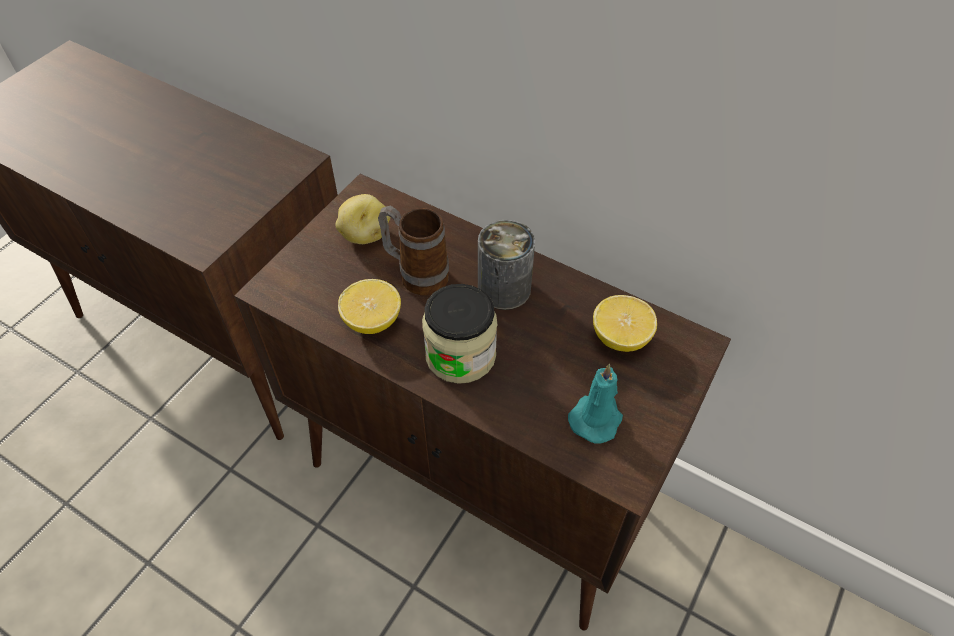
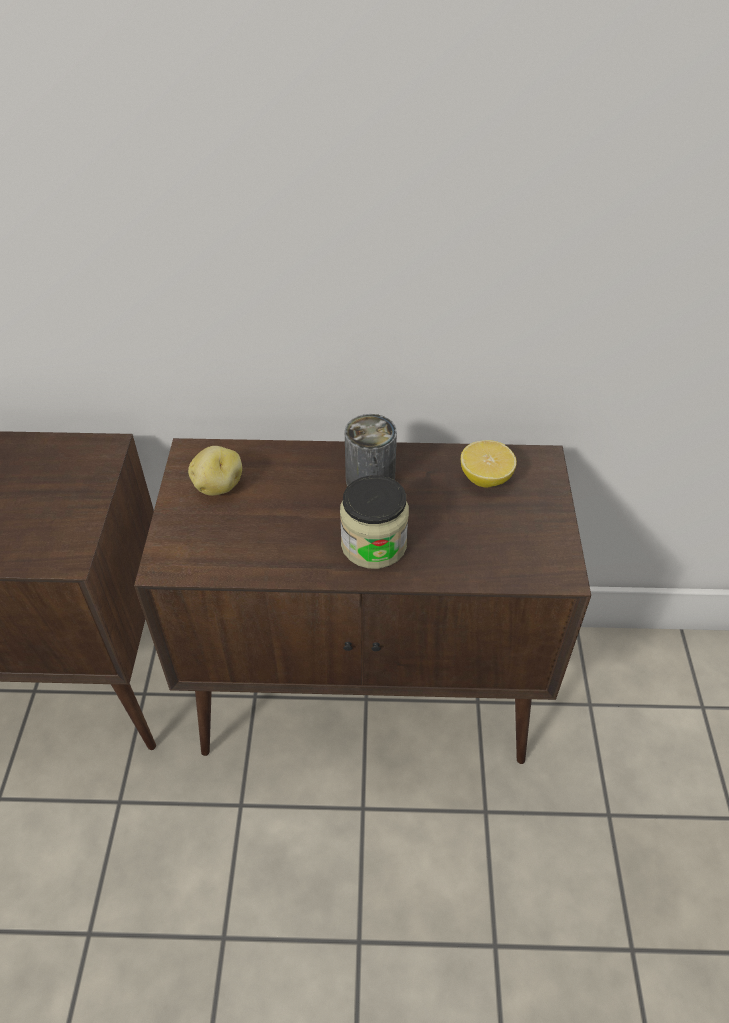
camera: 30 degrees left, 5 degrees down
lemon [338,279,401,334] -> none
mug [378,206,449,296] -> none
turquoise candle [568,364,623,444] -> none

